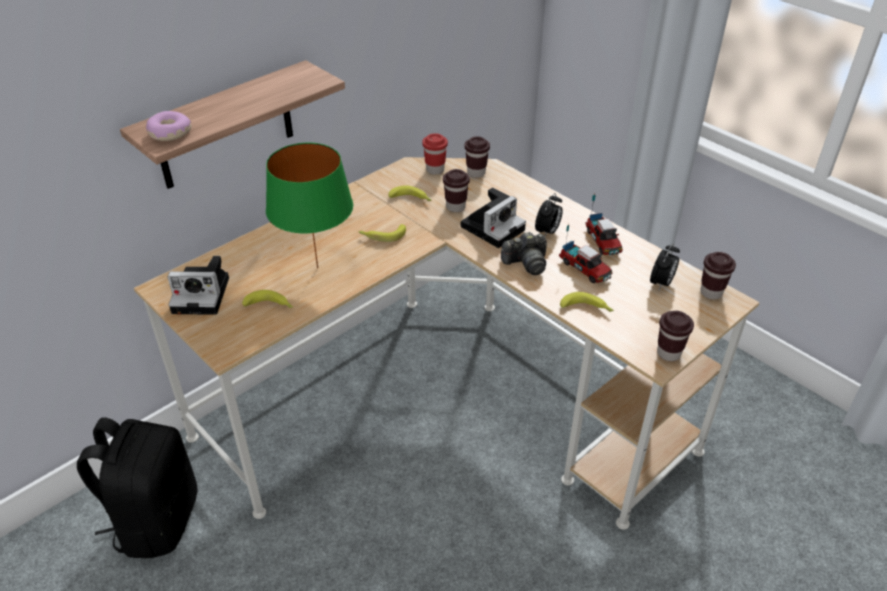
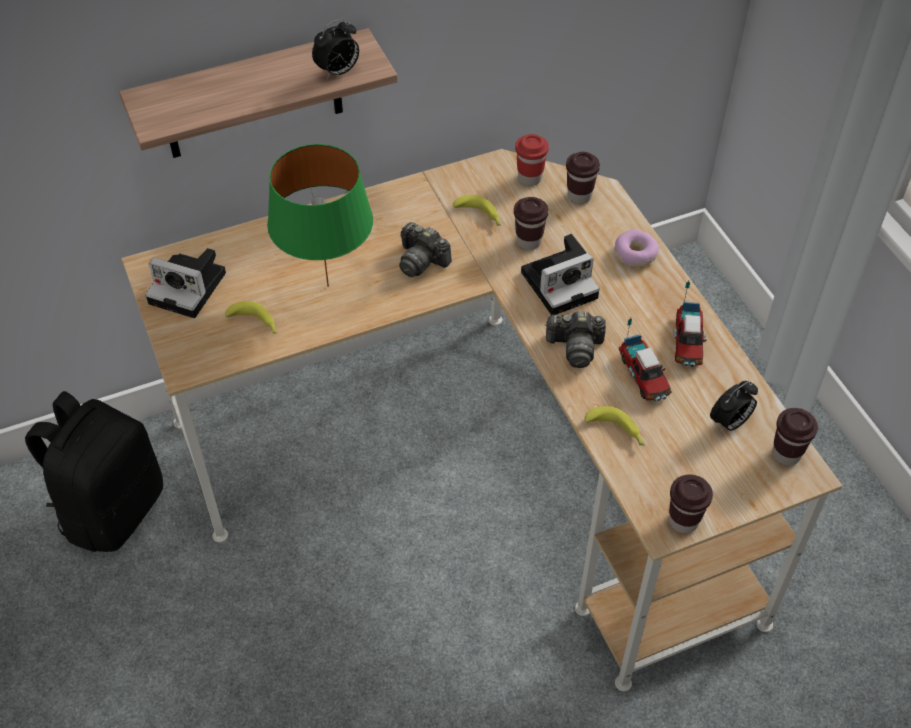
camera: 20 degrees right, 10 degrees up
donut [146,111,191,141] -> donut moved to [615,229,659,267]
banana [359,224,406,242] -> camera [399,222,452,277]
alarm clock [535,193,563,237] -> alarm clock moved to [312,18,359,80]

